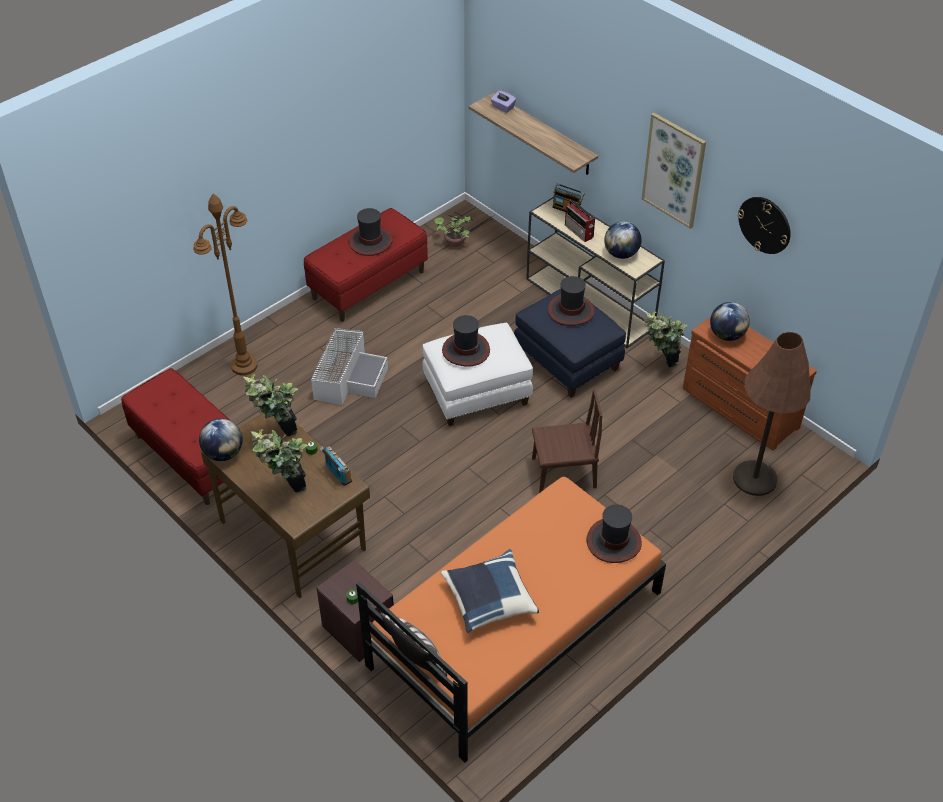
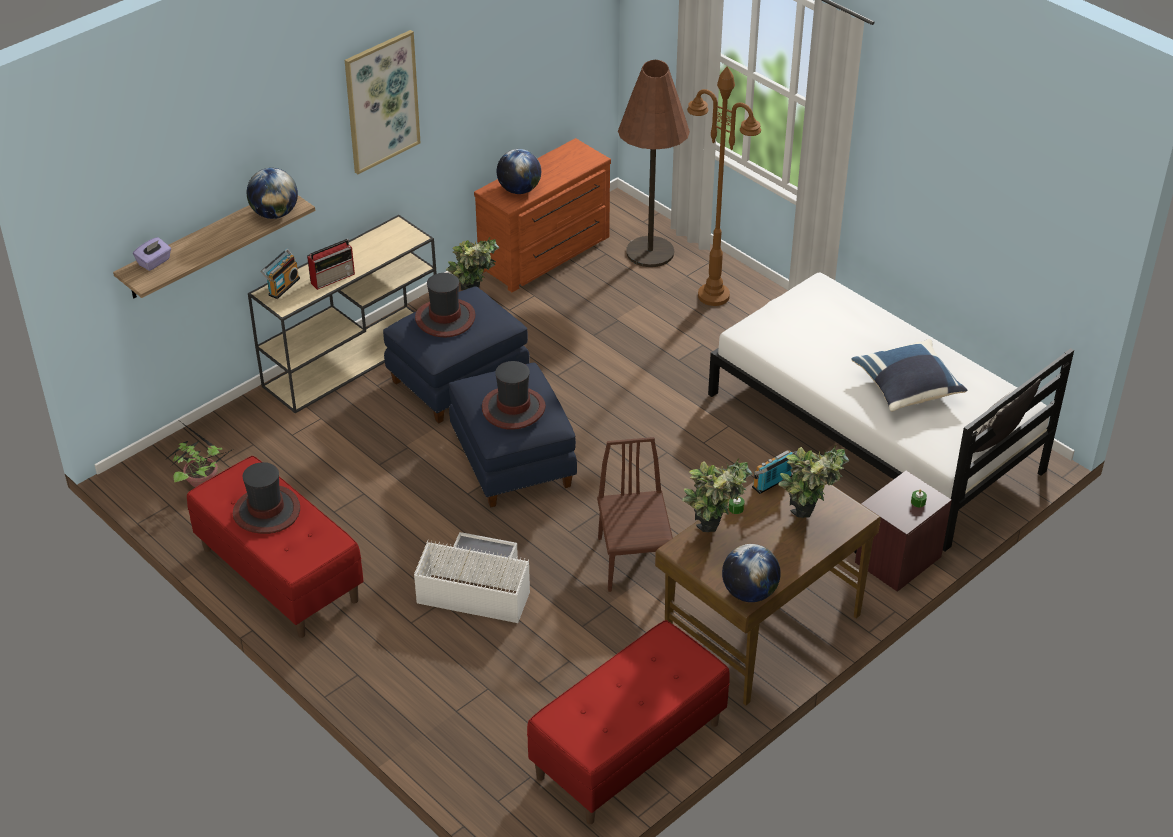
camera: 90 degrees left, 5 degrees down
brown floor lamp [193,194,258,376] -> brown floor lamp moved to [687,67,761,306]
orange bed [356,477,666,763] -> white bed [708,273,1074,552]
white ottoman [423,323,533,426] -> blue ottoman [449,363,577,508]
brown chair [532,389,602,493] -> brown chair moved to [597,437,673,592]
hat [587,504,642,563] -> none
globe [604,221,642,259] -> globe moved to [247,168,298,219]
wall clock [738,197,791,254] -> none

